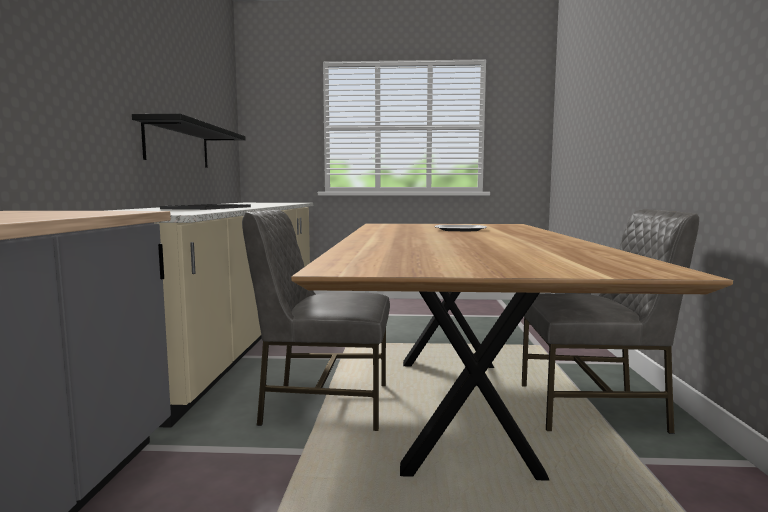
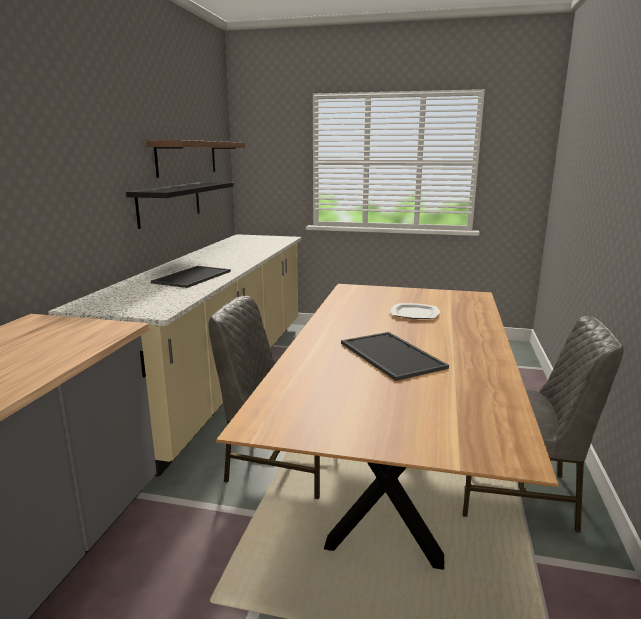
camera: 10 degrees right, 10 degrees up
none -> shelf [146,140,245,178]
none -> tray [341,332,449,381]

